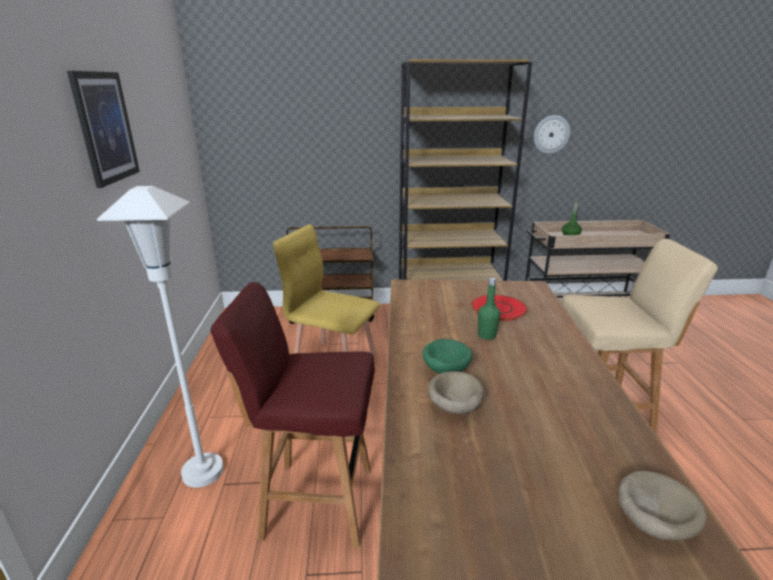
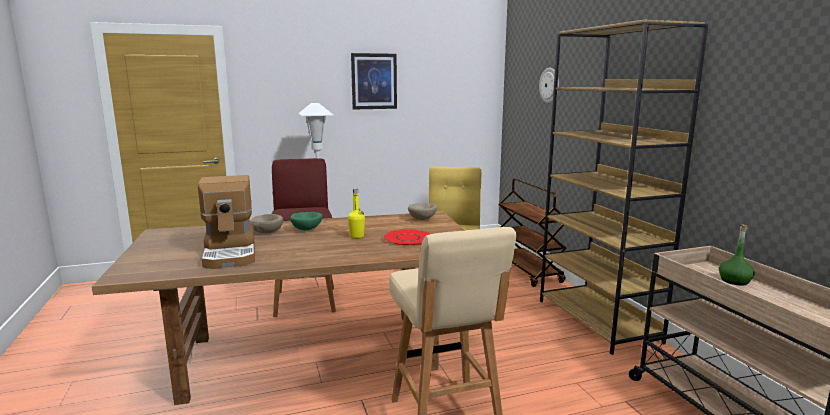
camera: 75 degrees right, 10 degrees down
green bottle [478,277,500,340] -> yellow bottle [348,188,365,238]
wall clock [534,115,570,154] -> wall clock moved to [539,68,559,103]
beige bowl [618,471,706,541] -> beige bowl moved to [408,203,437,220]
none -> coffee machine [198,175,255,269]

